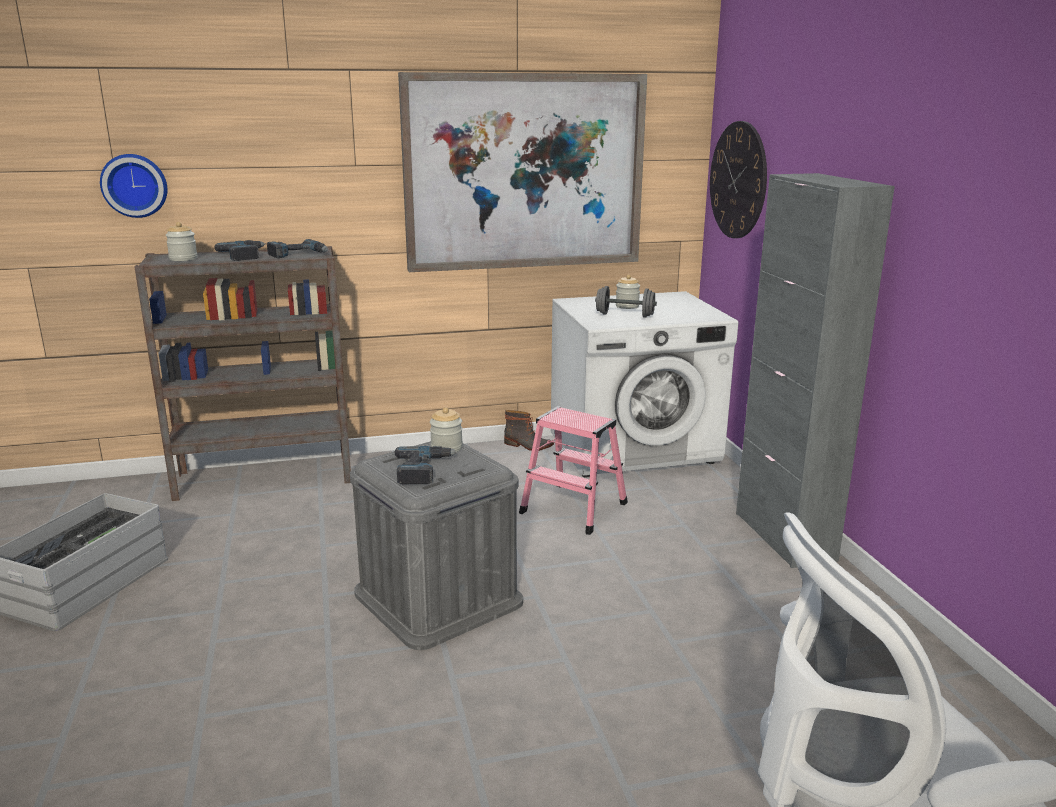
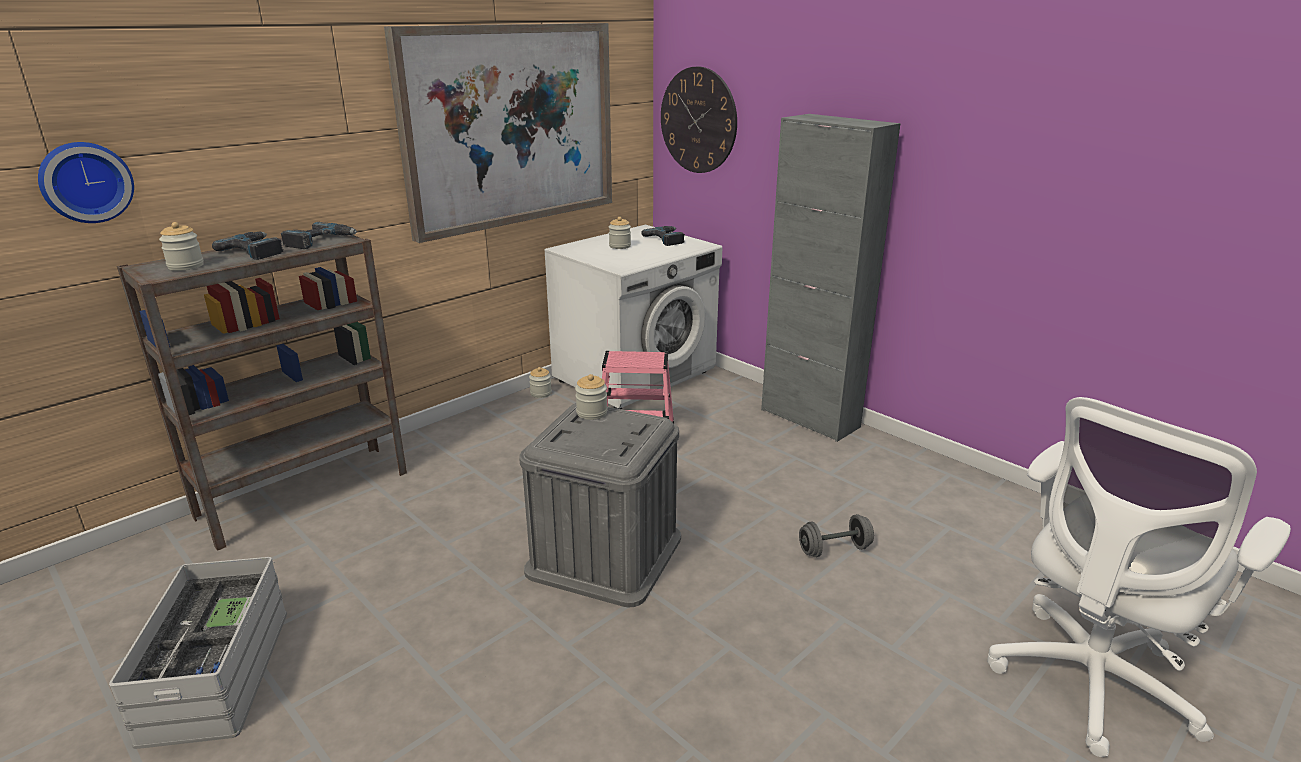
camera: 30 degrees left, 5 degrees up
power drill [395,446,458,484] -> power drill moved to [641,226,685,246]
boot [504,410,554,451] -> jar [529,367,552,398]
grey dumbbell [595,286,657,317] -> grey dumbbell moved to [799,514,874,557]

